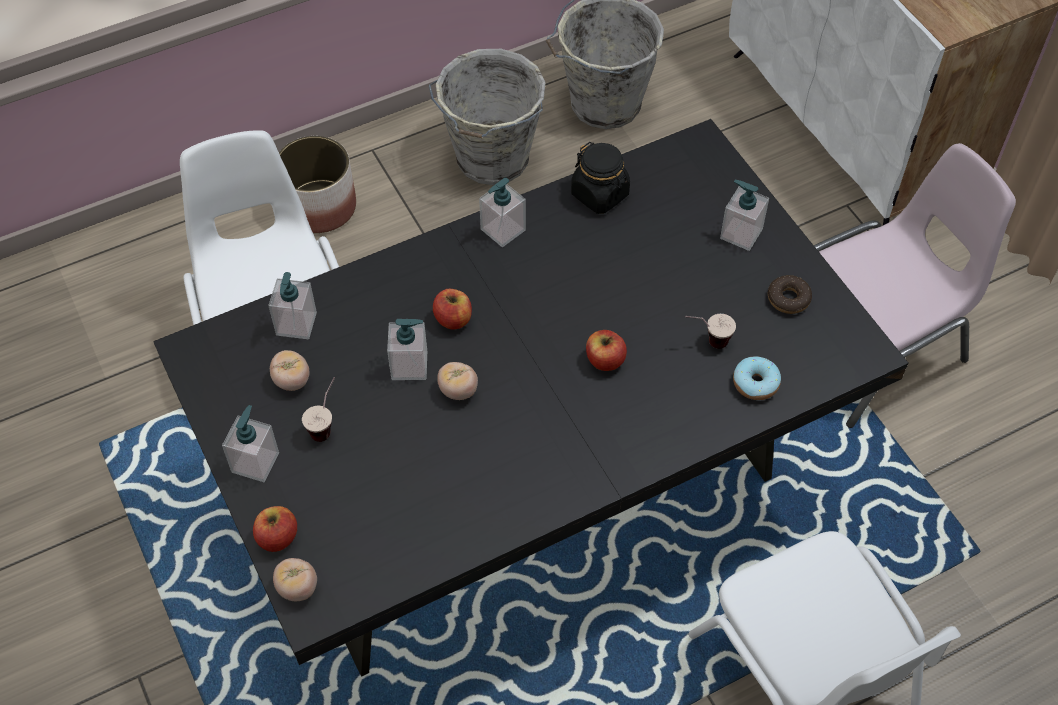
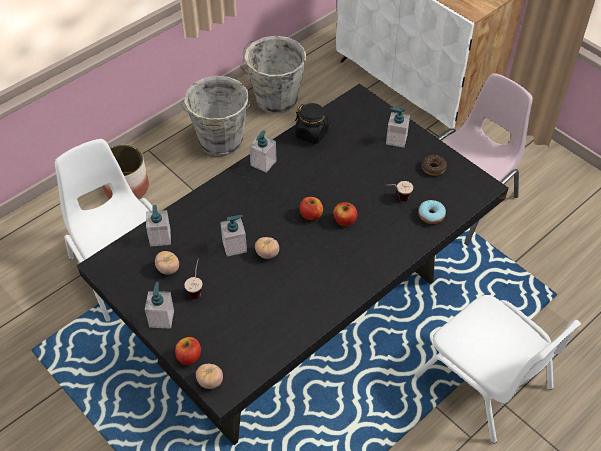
camera: 15 degrees left, 5 degrees down
apple [433,289,472,329] -> apple moved to [299,197,323,220]

